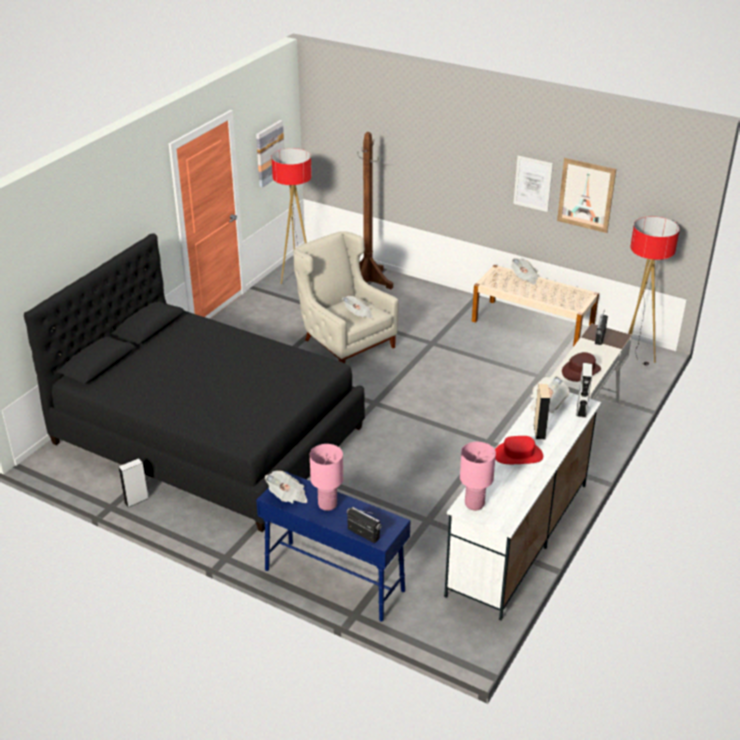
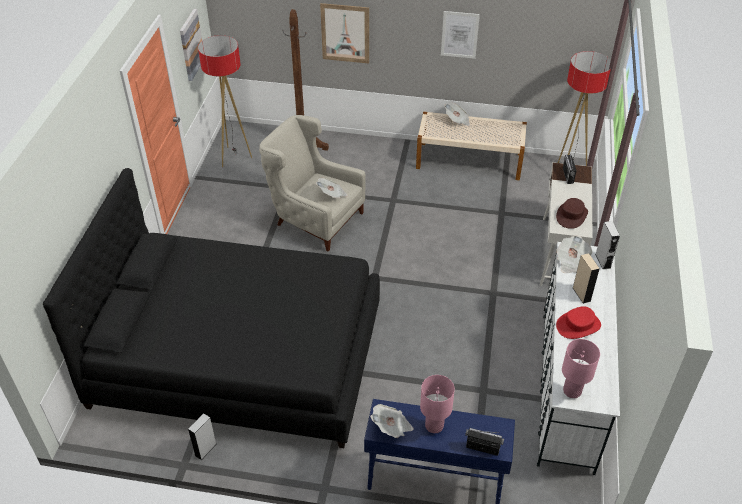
camera: 20 degrees left, 10 degrees up
picture [557,158,616,233] -> picture moved to [320,3,369,64]

